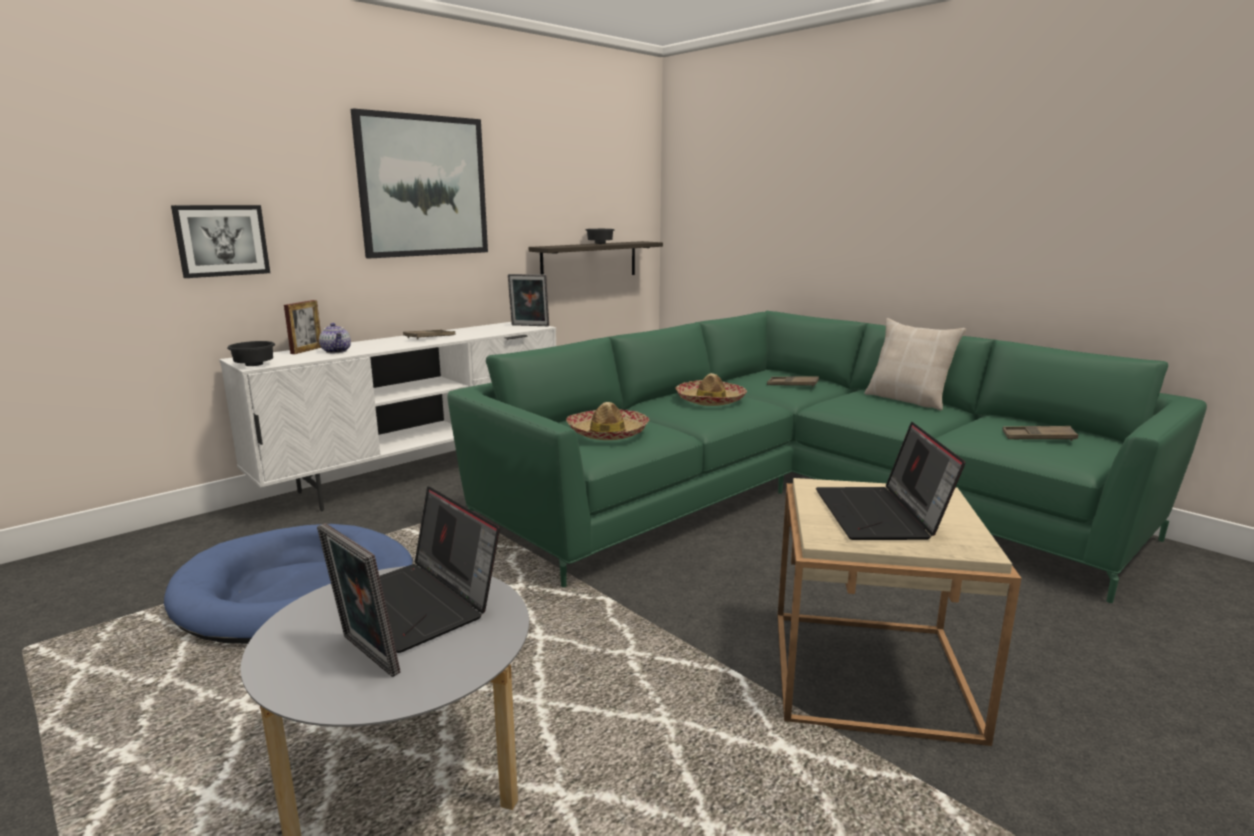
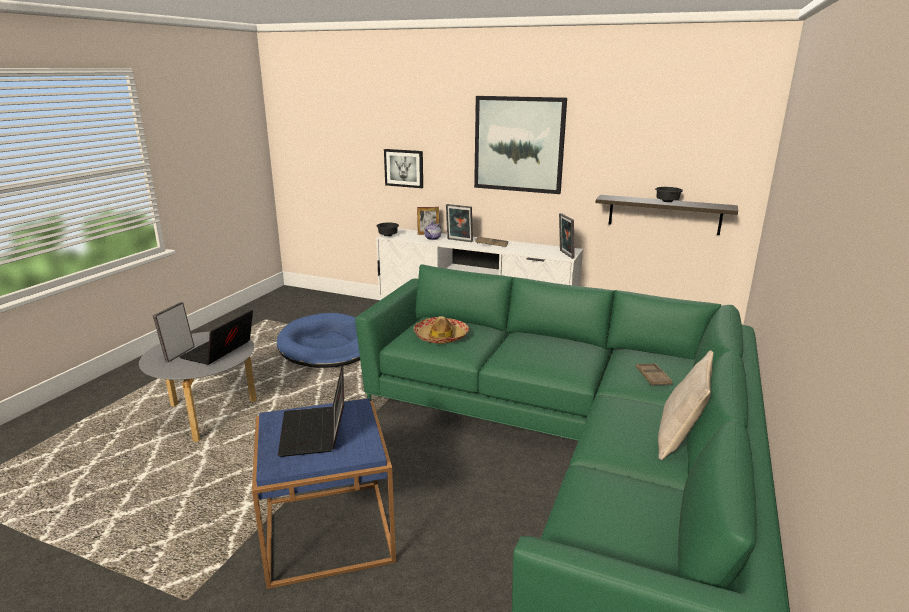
camera: 65 degrees right, 5 degrees up
hat [676,373,747,406] -> none
beige side table [778,478,1021,746] -> blue side table [252,398,396,589]
laptop [816,422,965,540] -> laptop turned 75 degrees counterclockwise [278,366,344,457]
brown tray [1003,426,1078,441] -> none
none -> picture frame [446,204,473,242]

